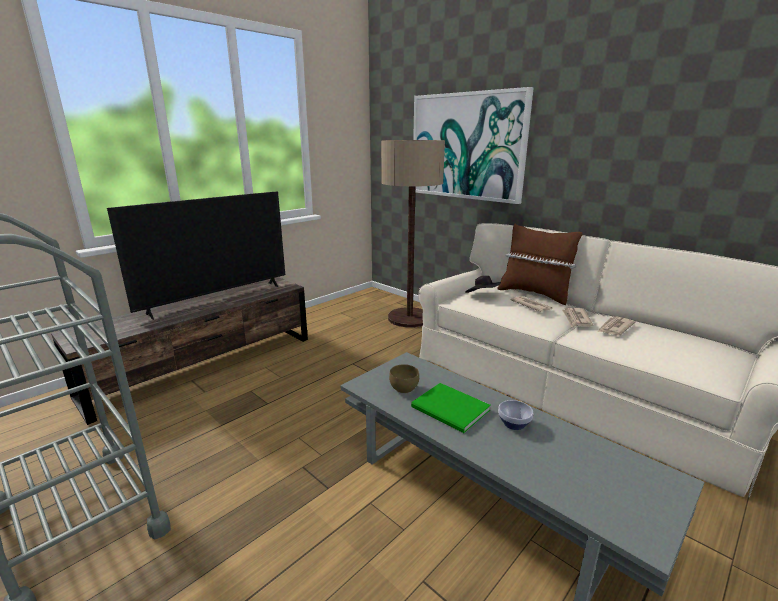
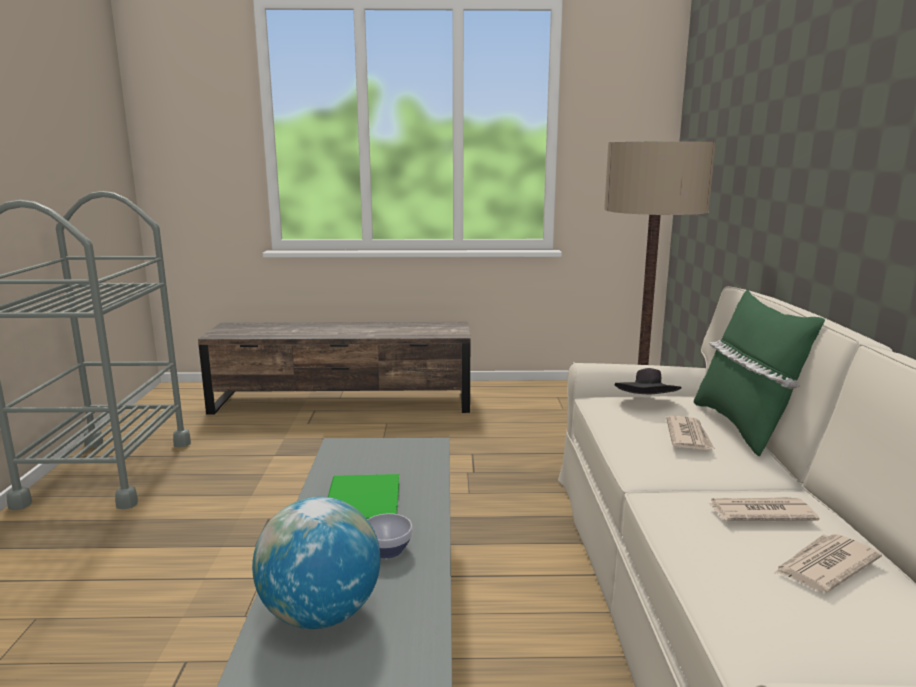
camera: 45 degrees right, 5 degrees down
television [107,192,285,320] -> none
brown bowl [389,364,419,394] -> none
picture [413,87,534,204] -> none
brown pillow [497,224,583,305] -> green pillow [694,290,825,456]
newspaper [562,308,593,327] -> newspaper moved to [775,534,882,592]
none -> globe [252,497,380,629]

